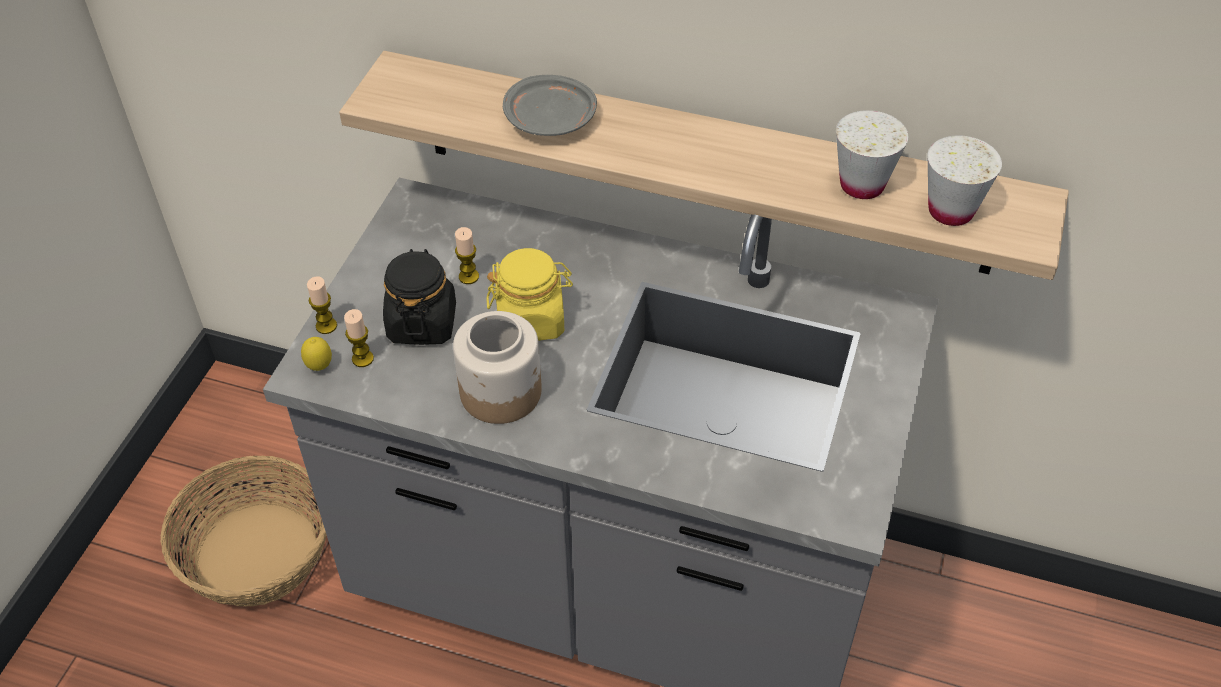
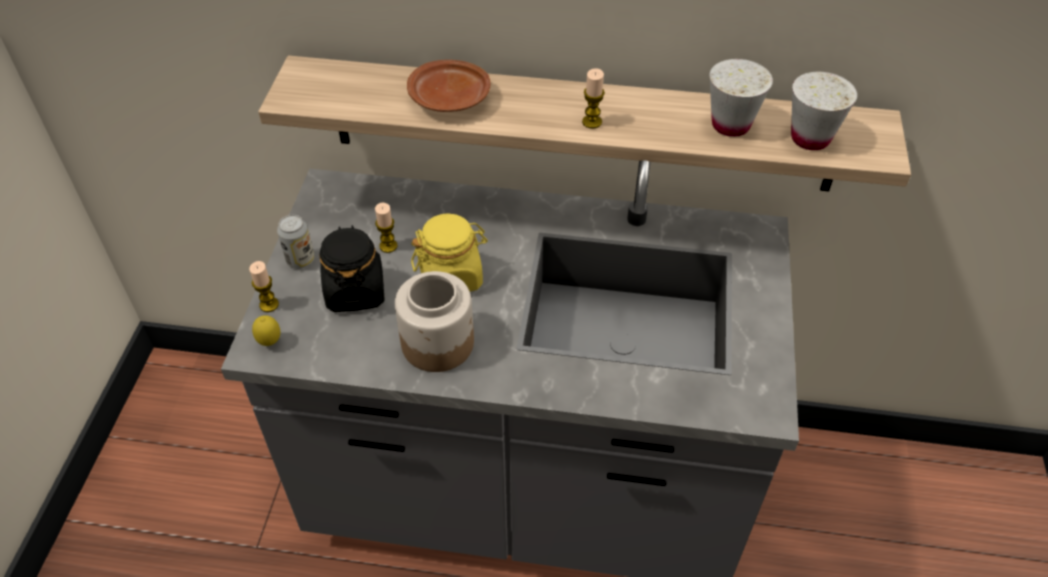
camera: 10 degrees left, 0 degrees up
basket [161,456,326,607] -> none
candle [344,309,374,367] -> candle moved to [582,68,605,129]
grey plate [503,75,597,136] -> brown plate [407,60,490,112]
none -> can [277,215,314,269]

